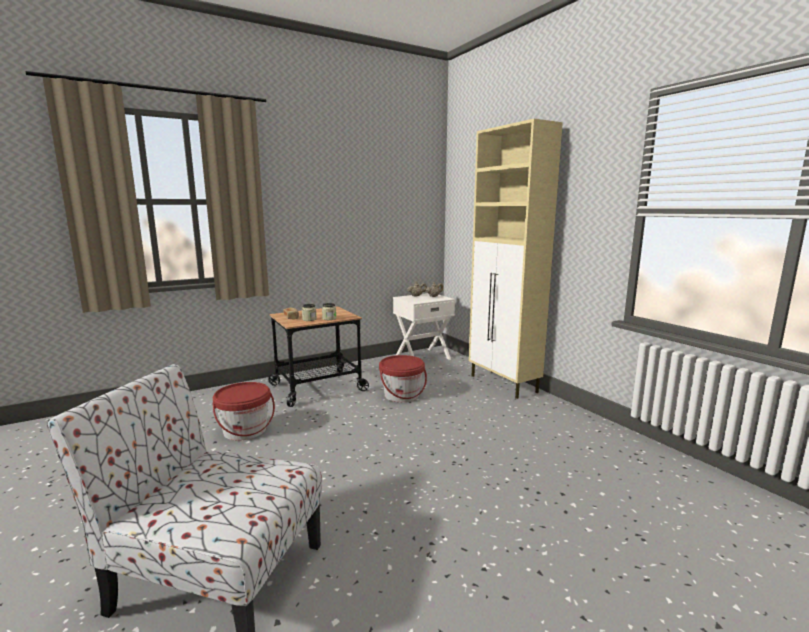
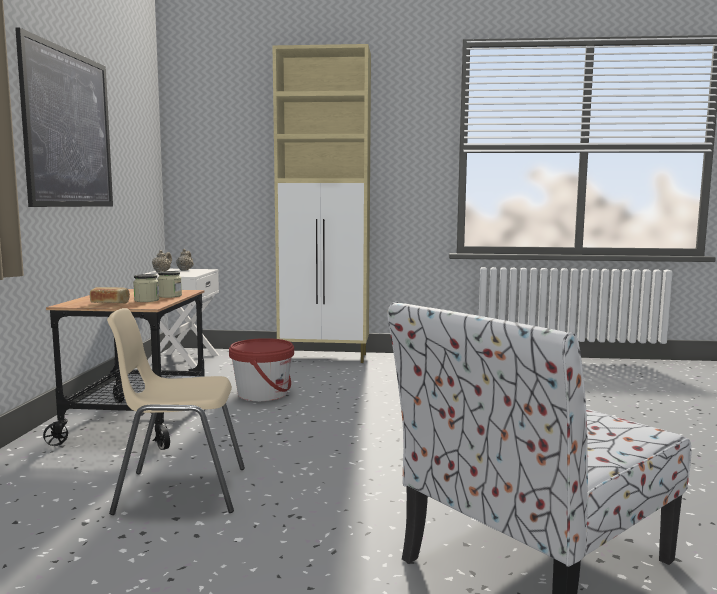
camera: 55 degrees left, 5 degrees down
red bucket [213,382,275,441] -> beige chair [107,308,245,515]
none -> picture [15,28,113,207]

